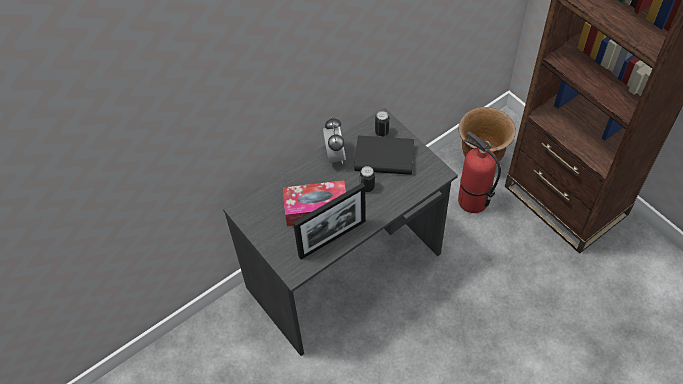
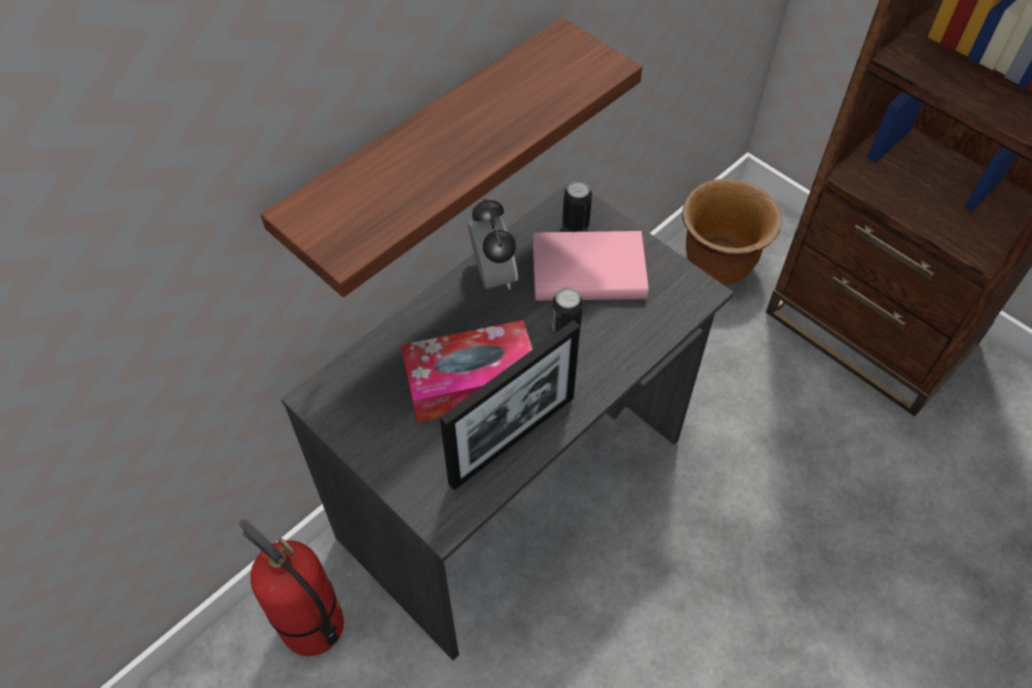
camera: 10 degrees left, 0 degrees up
black book [354,136,414,175] -> pink book [533,231,648,301]
fire extinguisher [458,131,501,213] -> fire extinguisher moved to [239,519,344,656]
none -> shelf [261,17,643,297]

